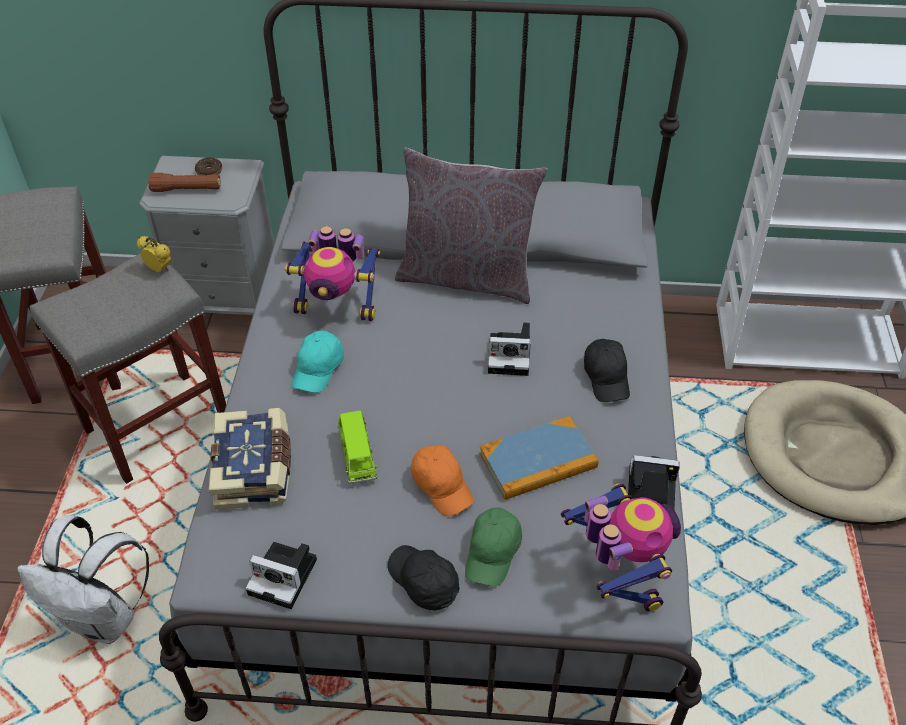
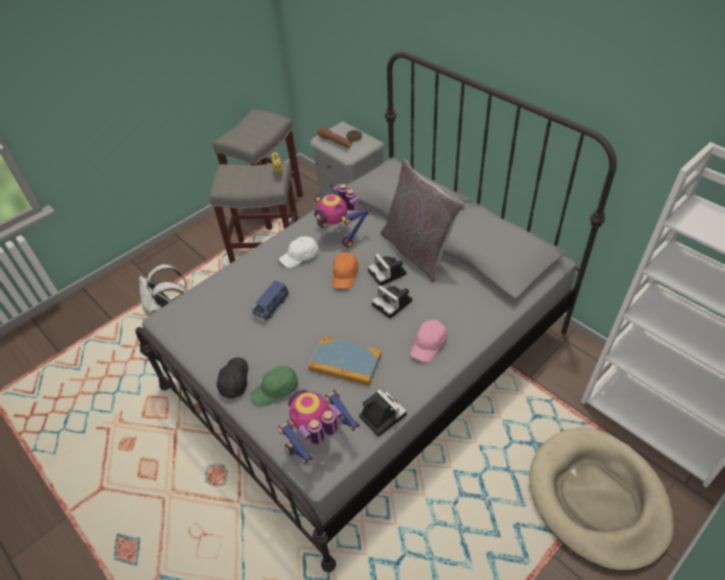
camera: 45 degrees right, 0 degrees up
book [209,408,291,510] -> none
camera [246,542,317,609] -> camera moved to [368,253,407,286]
turquoise cap [291,331,344,393] -> white cap [279,236,318,268]
green toy car [338,411,378,484] -> blue toy car [252,281,289,321]
orange cap [411,445,474,516] -> orange cap moved to [332,252,359,289]
toy robot [561,483,681,611] -> toy robot turned 150 degrees counterclockwise [278,390,360,464]
black cap [584,339,630,402] -> pink cap [410,320,447,362]

